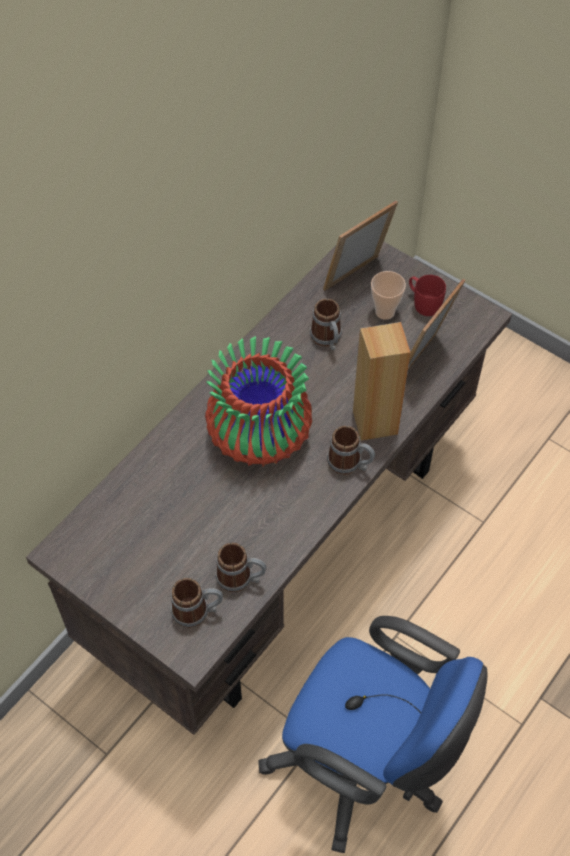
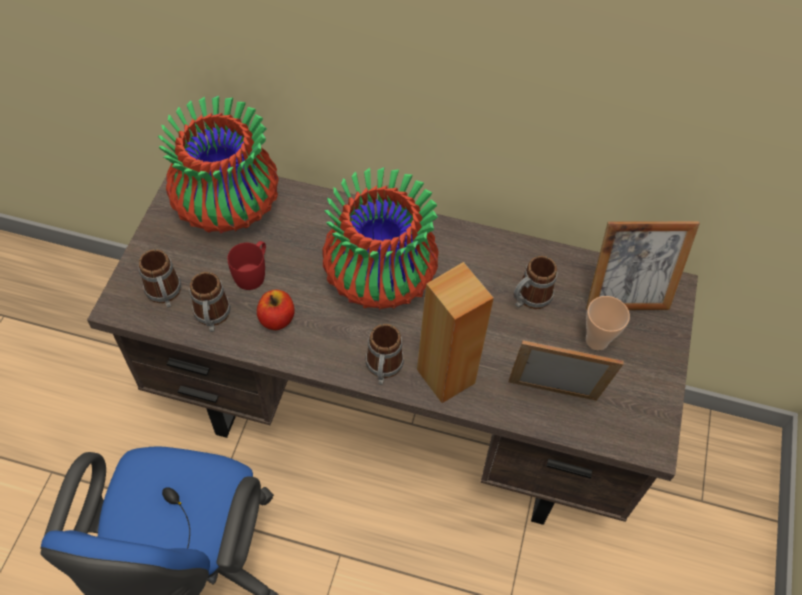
camera: 65 degrees right, 0 degrees up
picture frame [323,200,398,291] -> picture frame turned 150 degrees clockwise [586,221,700,310]
red mug [409,275,446,316] -> red mug moved to [227,241,266,290]
none -> vase [158,96,279,234]
none -> apple [257,290,295,330]

